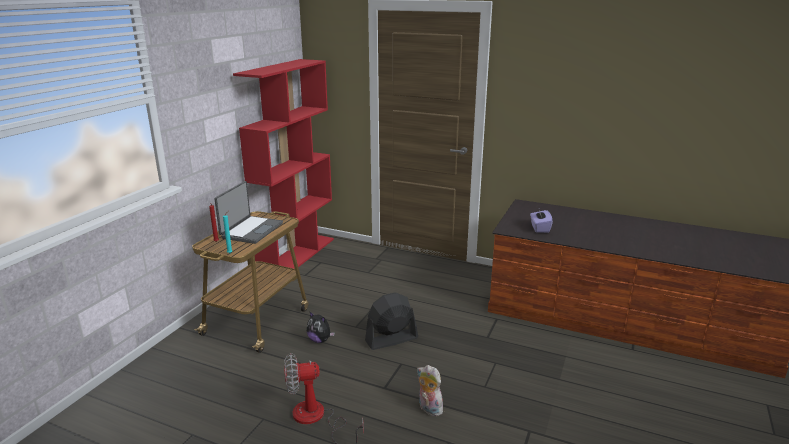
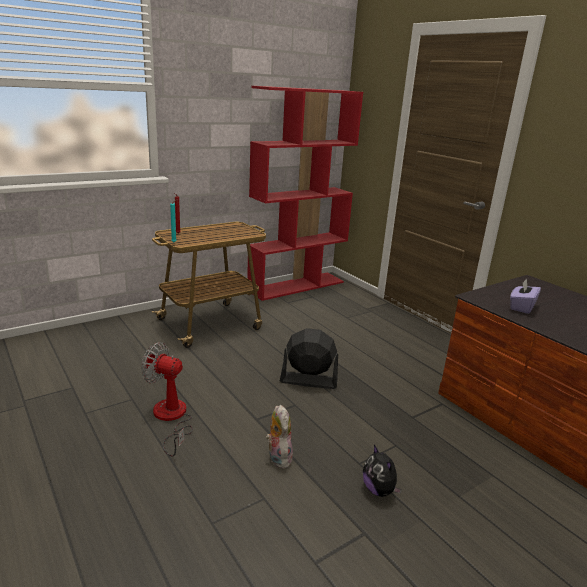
camera: 30 degrees right, 0 degrees up
laptop [214,181,283,244] -> none
plush toy [307,311,335,343] -> plush toy moved to [363,445,402,497]

